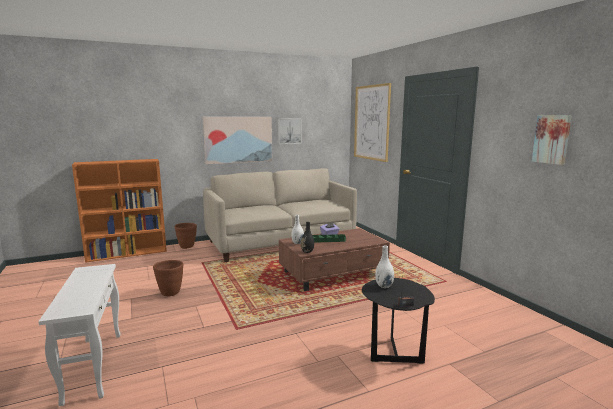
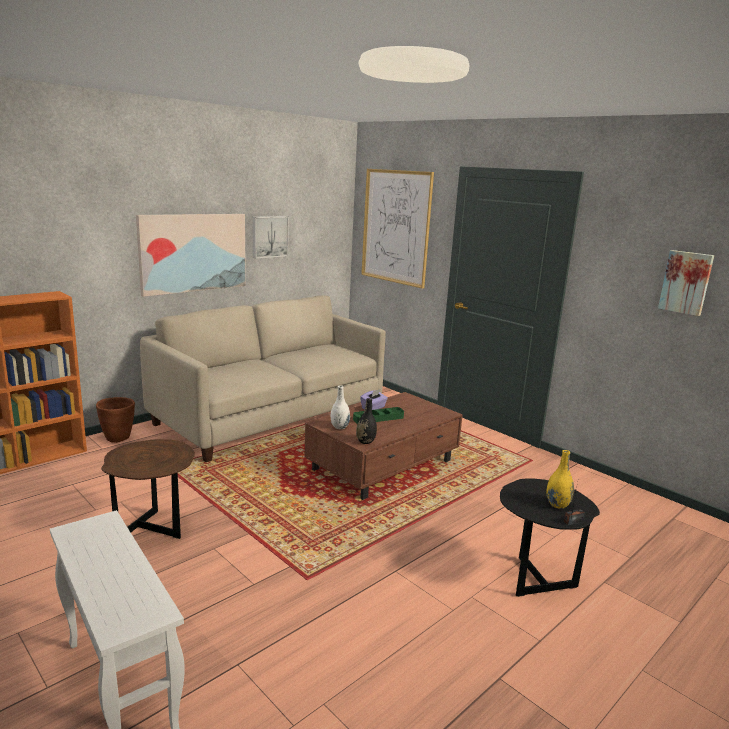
camera: 20 degrees left, 5 degrees up
brown planter [153,260,183,296] -> brown side table [101,439,195,539]
white vase [375,245,394,288] -> none
none -> yellow vase [547,450,574,508]

